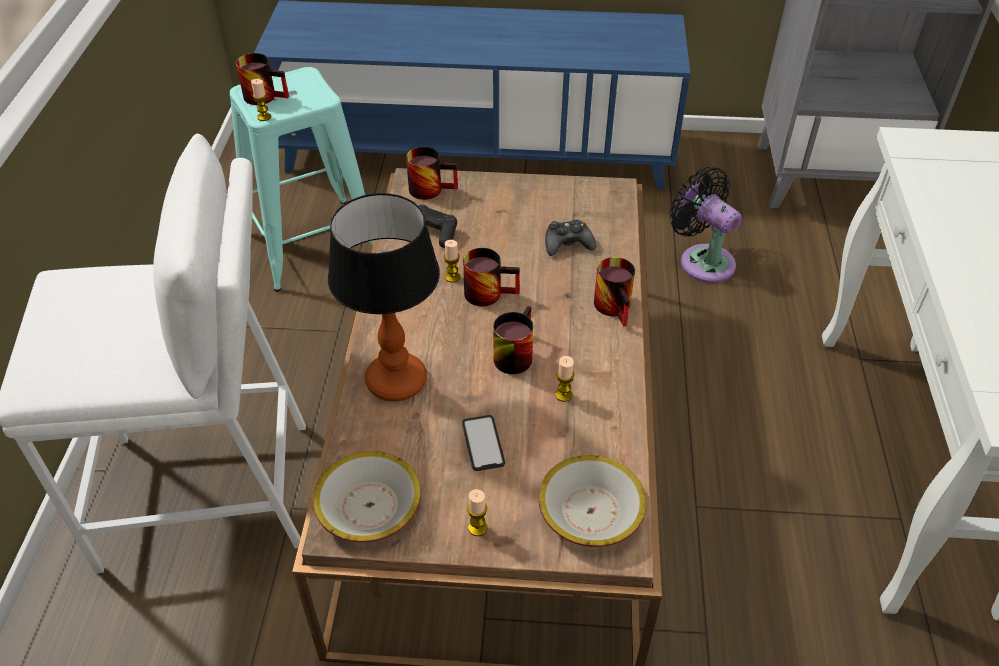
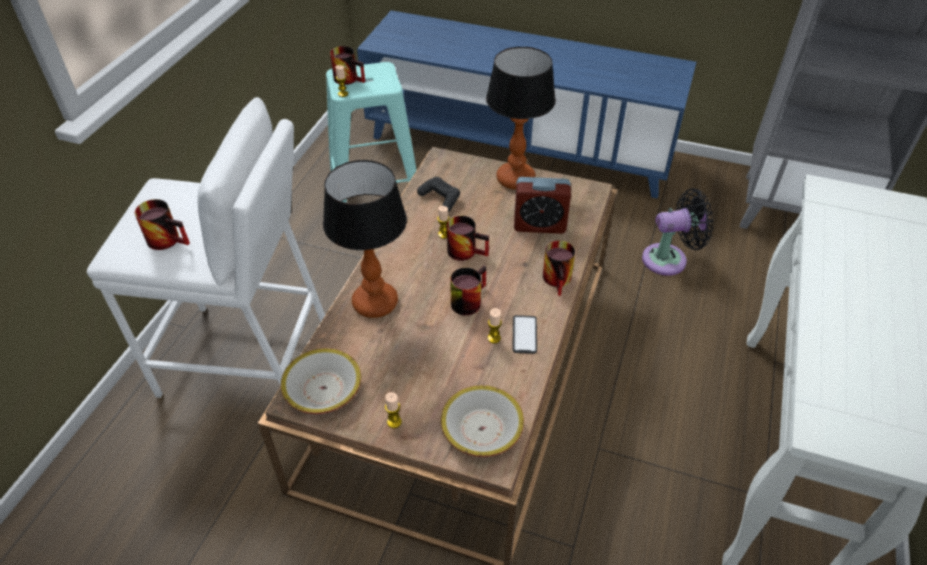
camera: 15 degrees right, 0 degrees up
mug [406,147,458,200] -> mug moved to [135,199,190,250]
phone [462,415,505,471] -> phone moved to [513,315,537,354]
black game controller [545,220,596,256] -> alarm clock [514,177,571,234]
black fan [669,167,742,283] -> black fan turned 105 degrees clockwise [642,188,714,276]
none -> table lamp [486,47,556,190]

